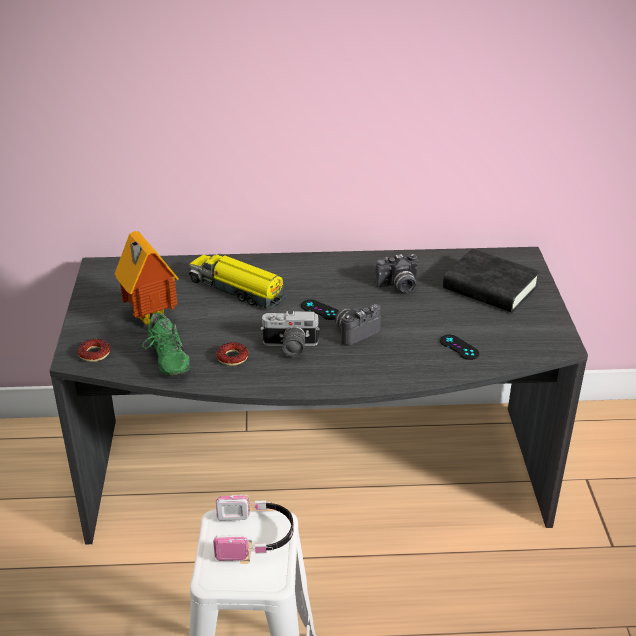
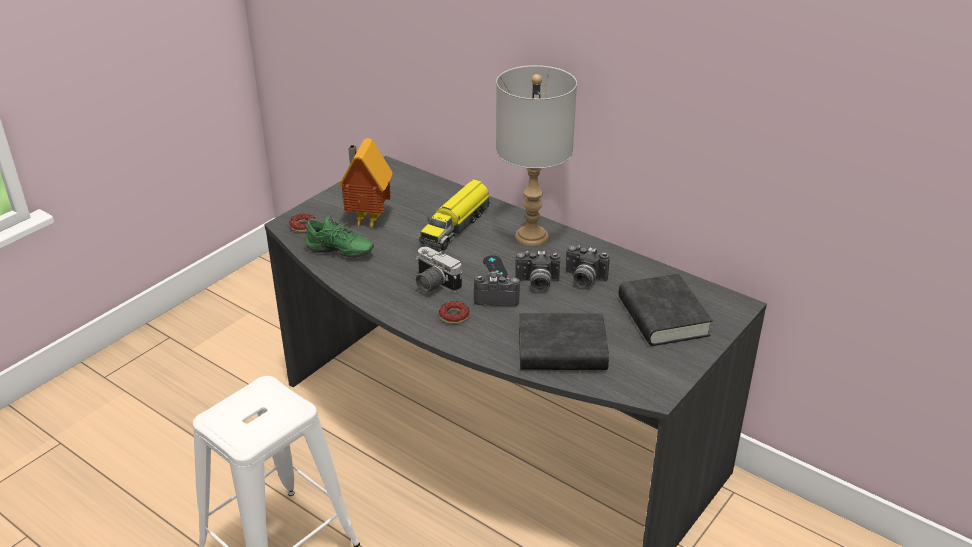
camera: 40 degrees right, 0 degrees up
green shoe [142,313,190,376] -> green shoe turned 90 degrees counterclockwise [304,215,374,258]
toy truck [189,254,287,309] -> toy truck turned 135 degrees counterclockwise [419,179,490,250]
headphones [213,495,294,561] -> none
donut [217,342,248,366] -> donut moved to [439,301,470,324]
black game controller [440,334,479,360] -> black book [519,313,609,370]
none -> grey table lamp [496,65,577,246]
none -> camera [515,251,560,291]

